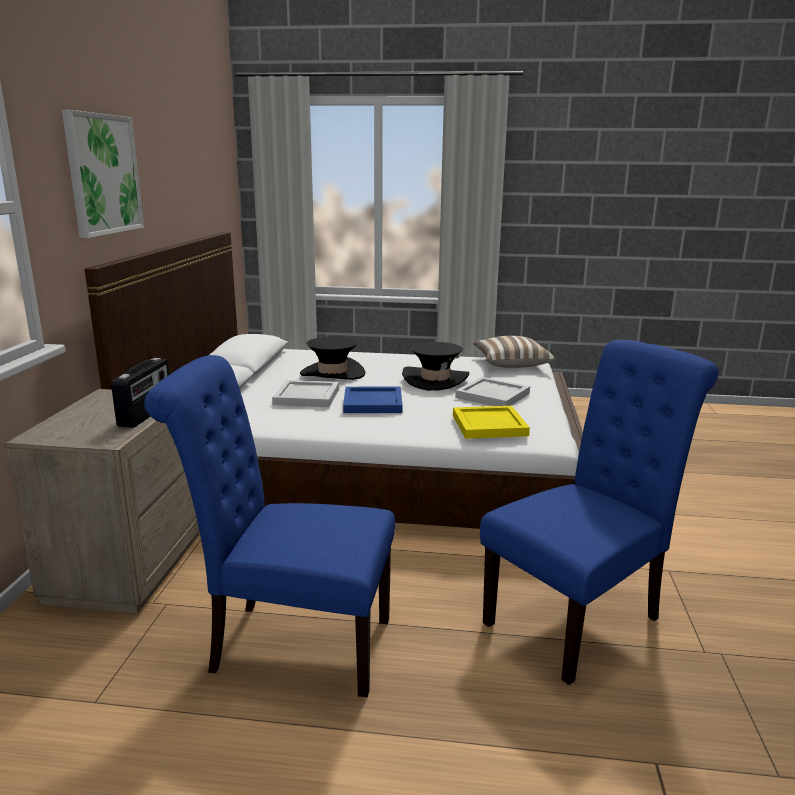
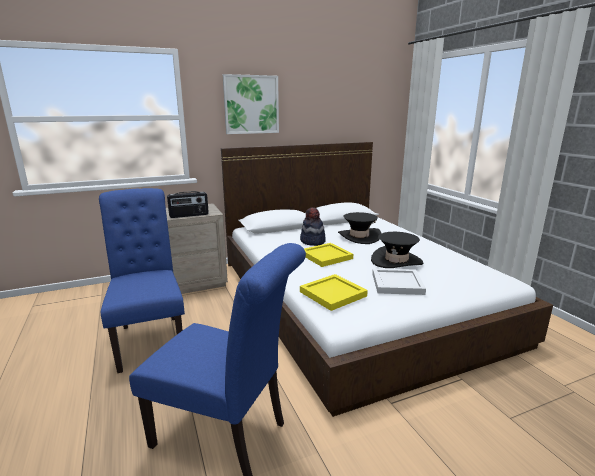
camera: 60 degrees right, 0 degrees up
white tray [272,380,339,407] -> hat [300,207,326,246]
blue tray [343,387,403,413] -> yellow tray [304,243,353,267]
pillow [473,336,555,368] -> none

